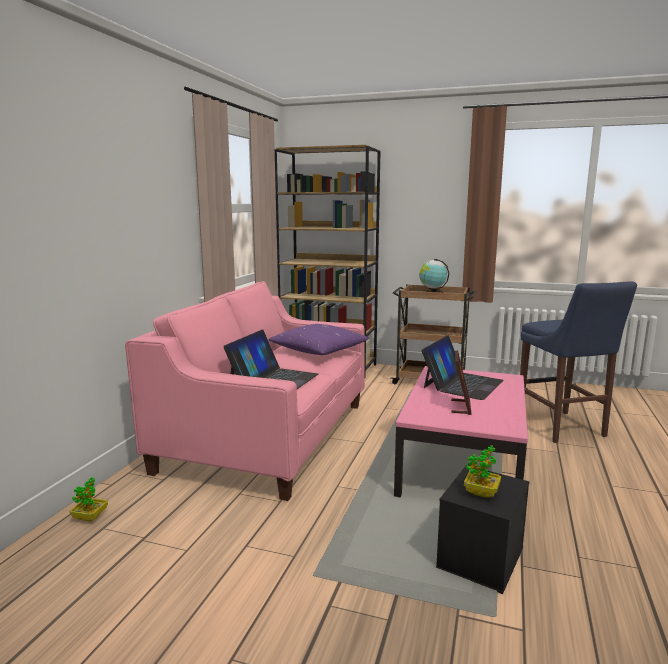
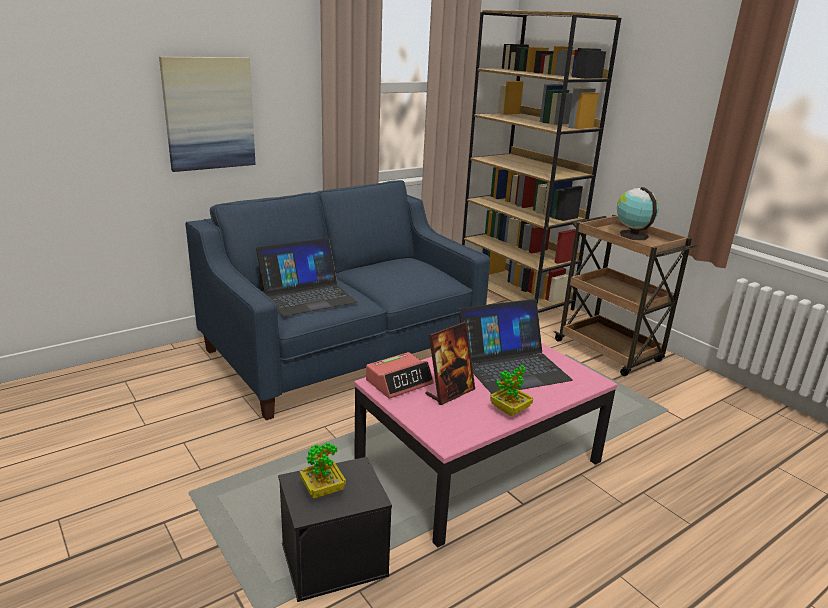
camera: 35 degrees right, 10 degrees up
potted plant [70,477,108,522] -> potted plant moved to [490,365,533,416]
pink sofa [125,281,365,501] -> blue sofa [185,180,490,420]
purple pillow [268,324,369,355] -> none
blue stool [520,281,637,443] -> none
none -> picture [159,57,256,172]
none -> alarm clock [366,352,434,399]

